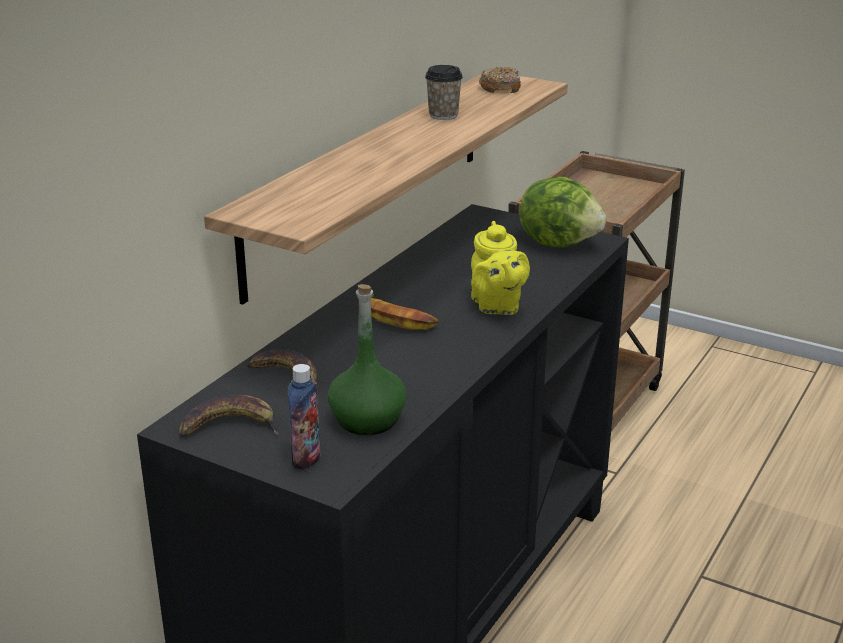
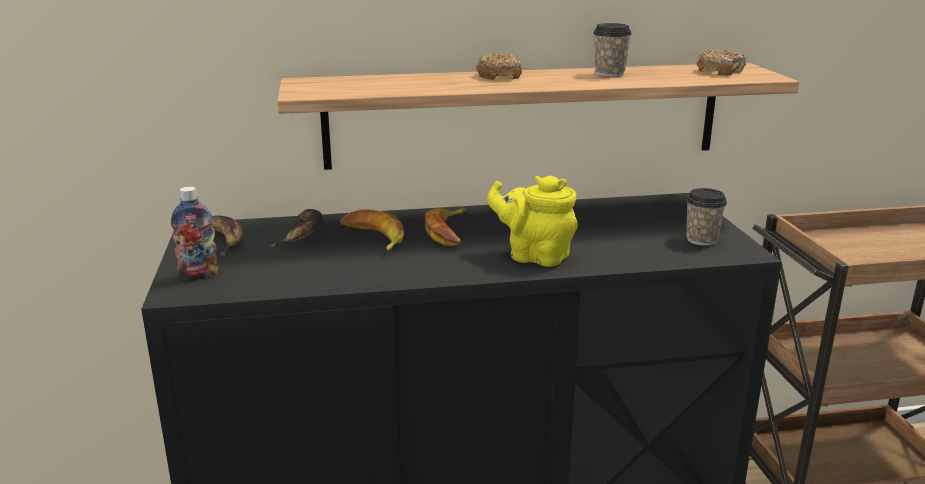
camera: 50 degrees right, 5 degrees down
green bottle [328,284,407,435] -> none
yellow teapot [471,221,530,315] -> yellow teapot turned 75 degrees clockwise [487,176,578,267]
lettuce [520,177,606,247] -> cup [686,188,727,246]
none -> banana [340,209,404,251]
none -> donut [476,54,522,80]

